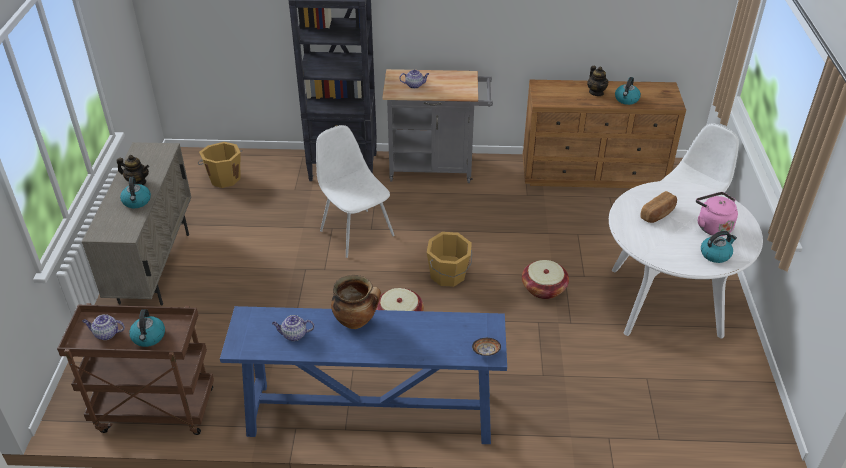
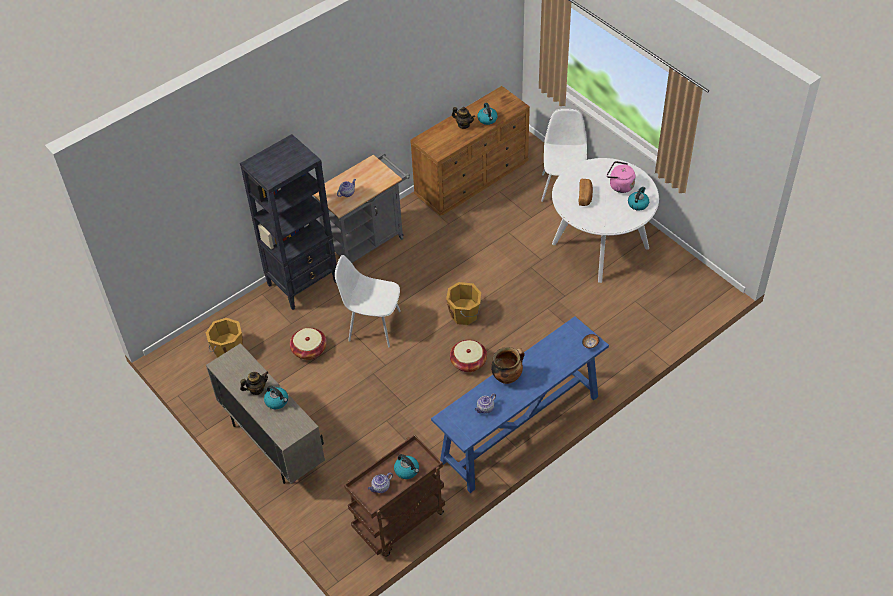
camera: 40 degrees left, 10 degrees up
basket [522,260,569,299] -> basket moved to [290,328,327,360]

